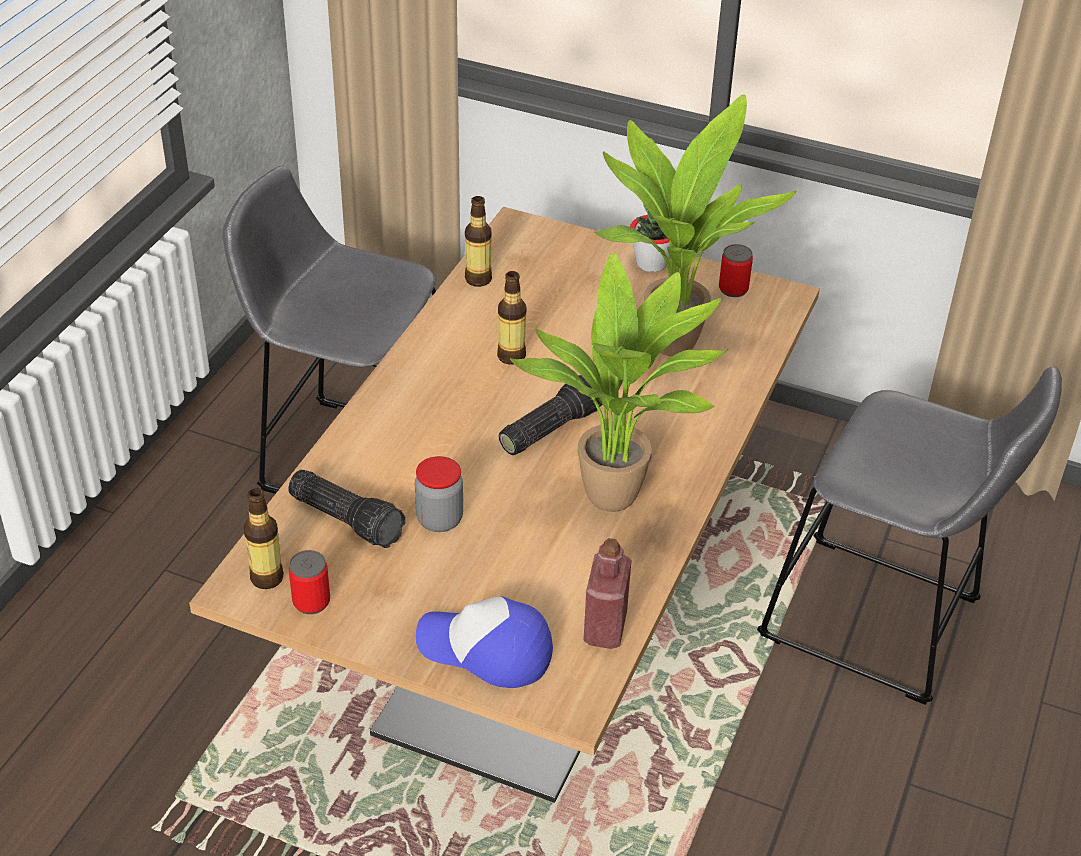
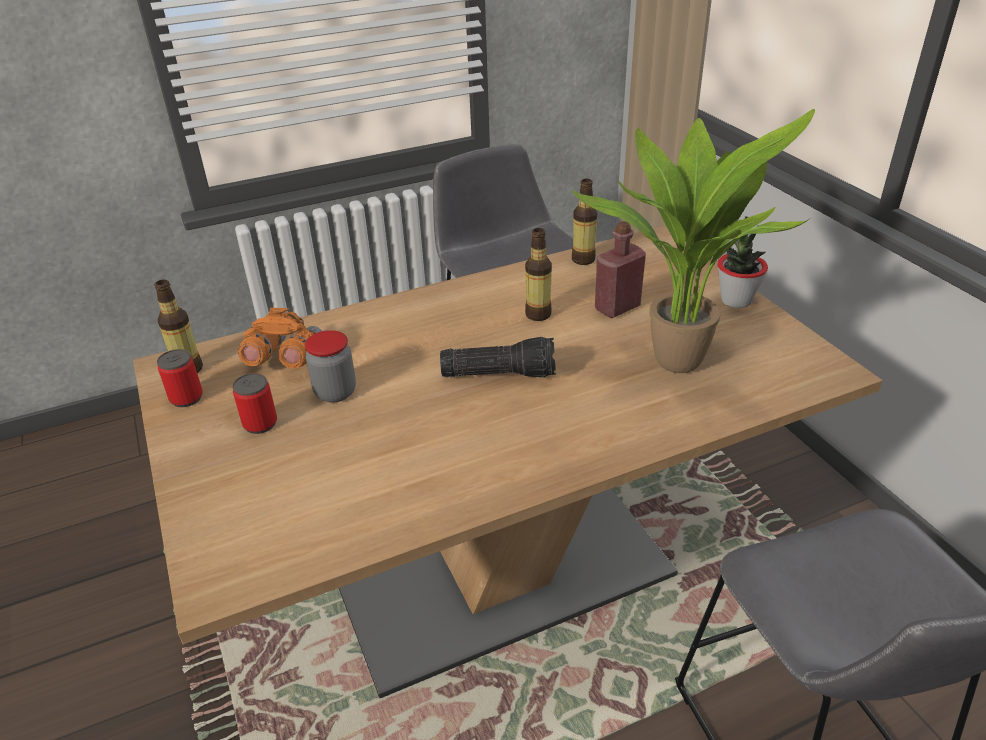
camera: 45 degrees right, 5 degrees down
flashlight [288,470,406,548] -> orange binoculars [238,308,322,369]
cap [416,596,553,688] -> none
potted plant [510,252,728,512] -> none
red bottle [583,538,632,649] -> red bottle moved to [595,221,646,318]
can [719,244,753,297] -> can moved to [232,373,277,434]

